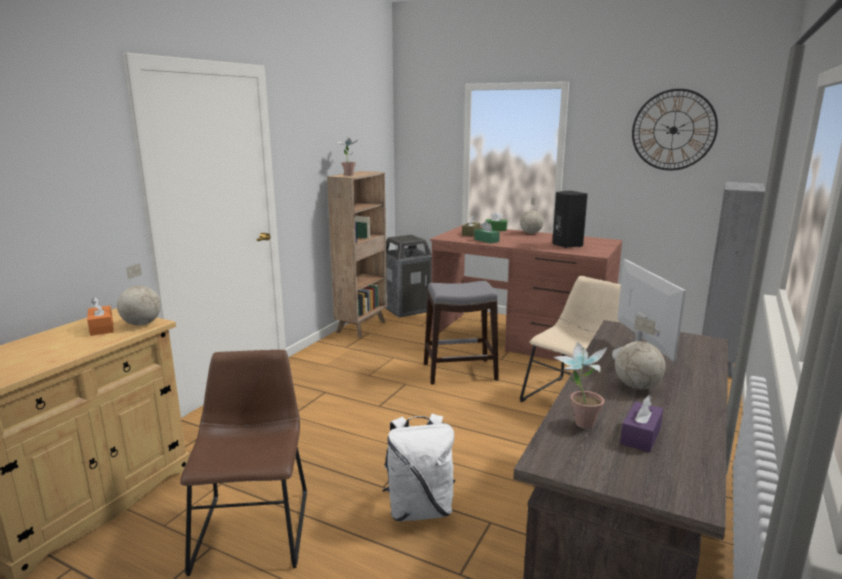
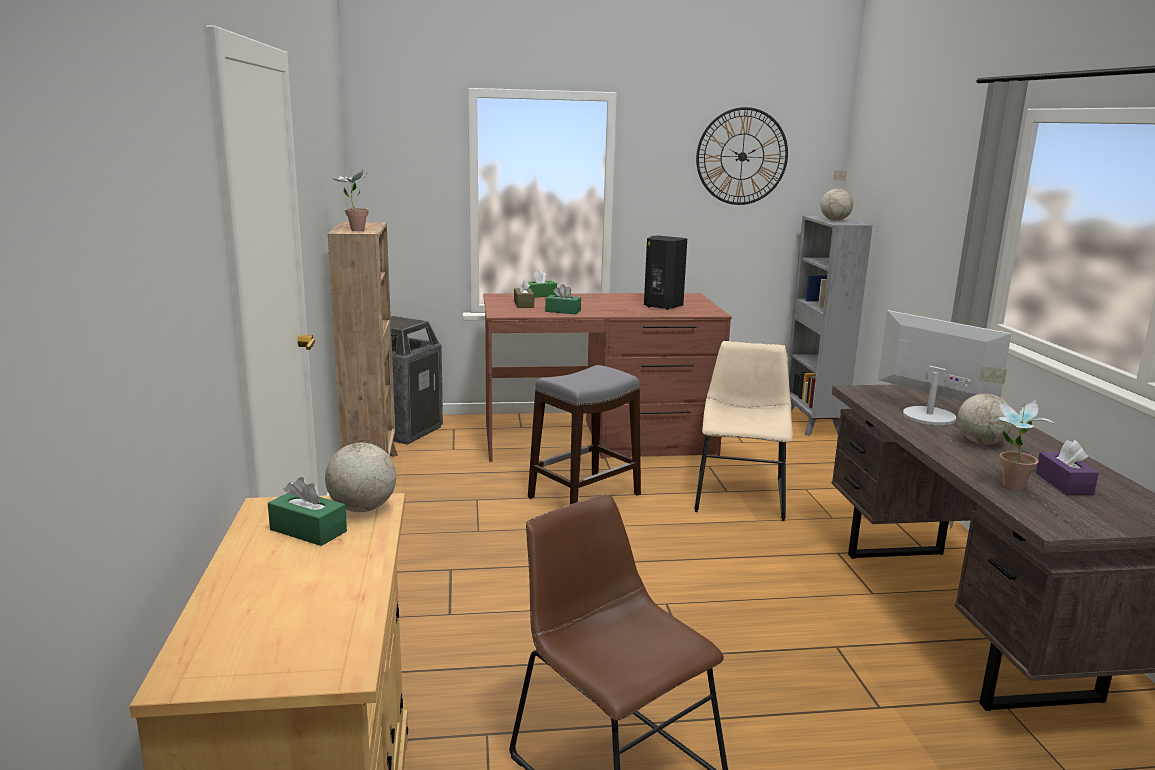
camera: 35 degrees left, 0 degrees up
orange tissue box [87,297,114,336] -> green tissue box [268,477,347,546]
white backpack [383,414,455,522] -> none
globe [520,197,544,234] -> globe moved to [821,170,853,221]

